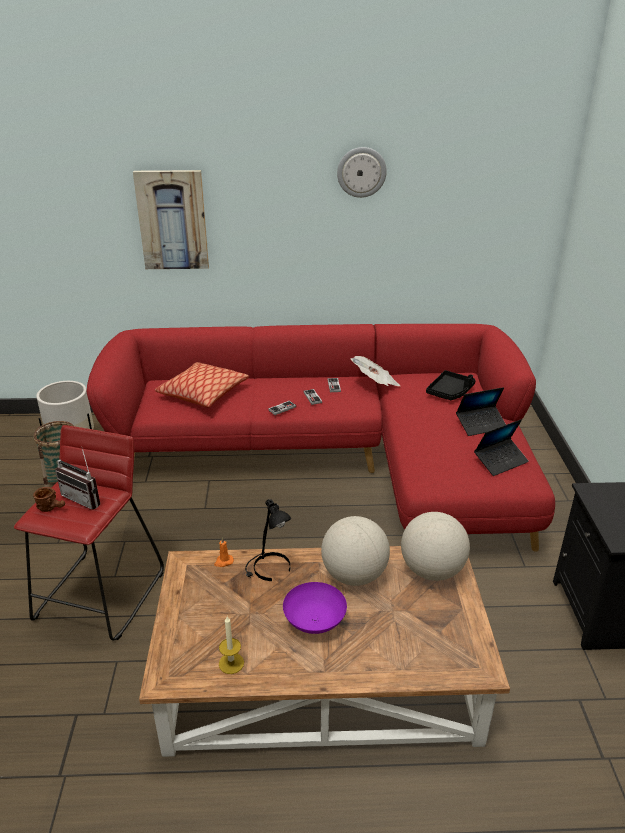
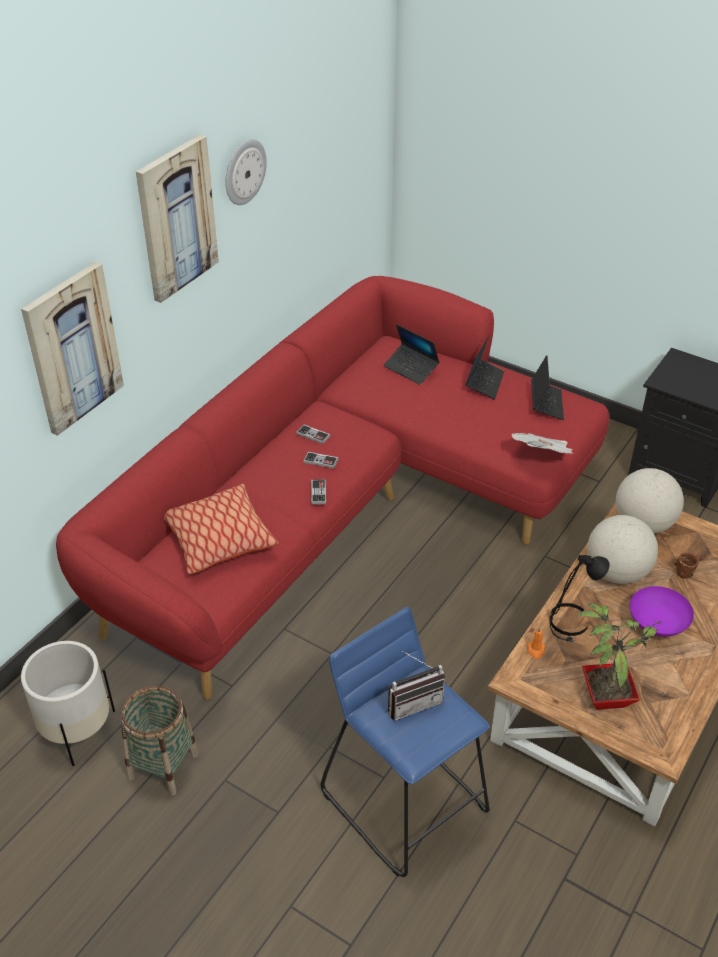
camera: 55 degrees left, 10 degrees up
red stool [14,425,164,641] -> blue stool [321,607,490,877]
brown mug [33,487,65,512] -> brown mug moved to [674,552,701,578]
candle [219,616,244,674] -> none
newspaper [350,356,401,386] -> newspaper moved to [511,433,573,454]
black tray [426,370,476,400] -> laptop [384,324,440,385]
none -> picture [136,135,219,303]
none -> potted plant [577,604,661,710]

